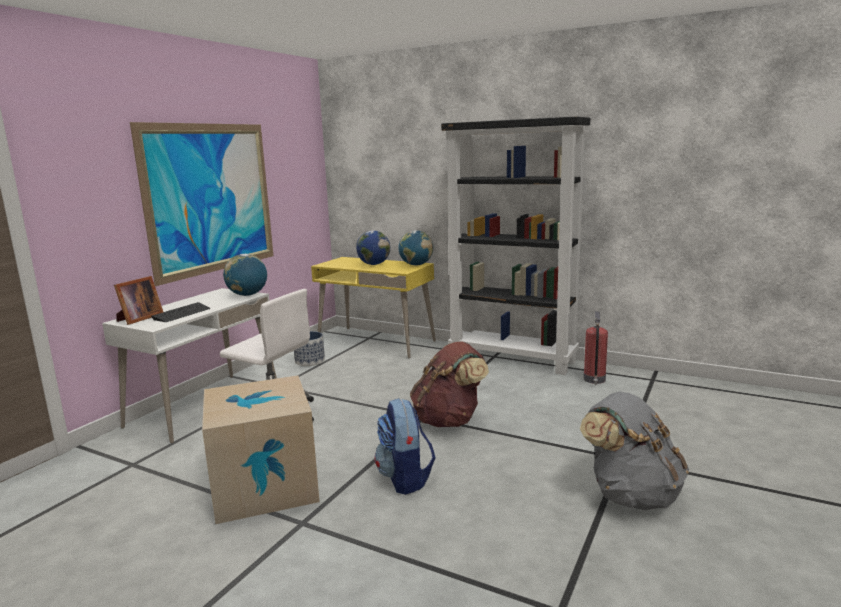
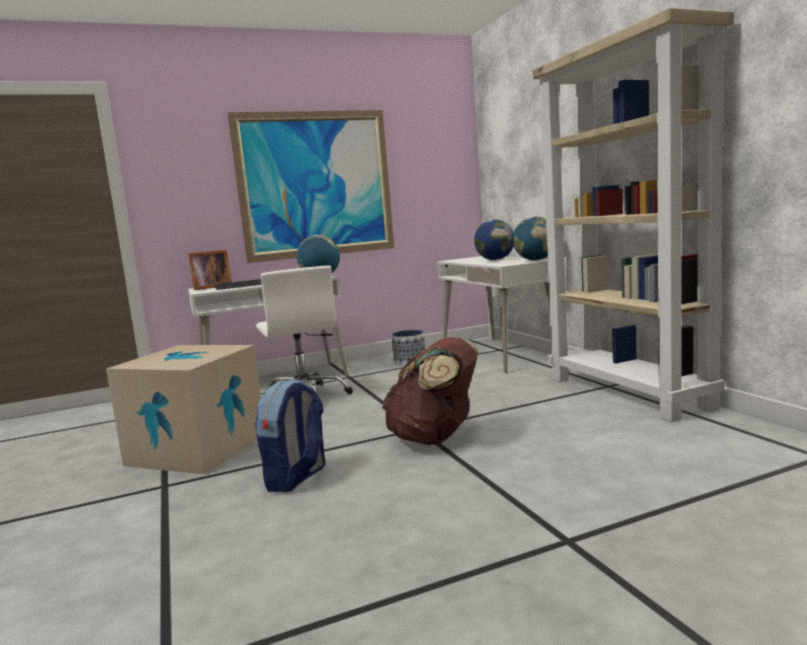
camera: 40 degrees right, 5 degrees down
yellow desk [311,257,436,358] -> white desk [437,256,550,373]
black bookcase [441,116,590,375] -> beige bookcase [533,8,734,423]
grey backpack [580,391,689,510] -> none
fire extinguisher [584,312,608,385] -> none

